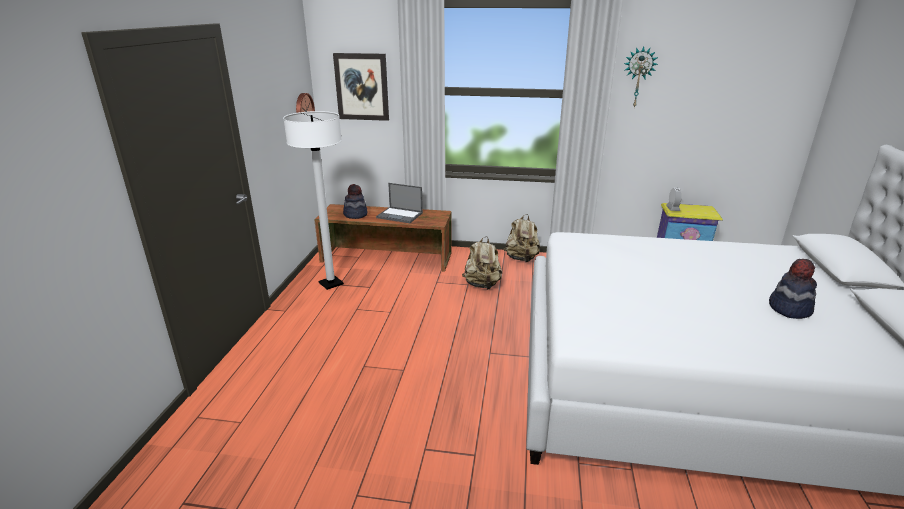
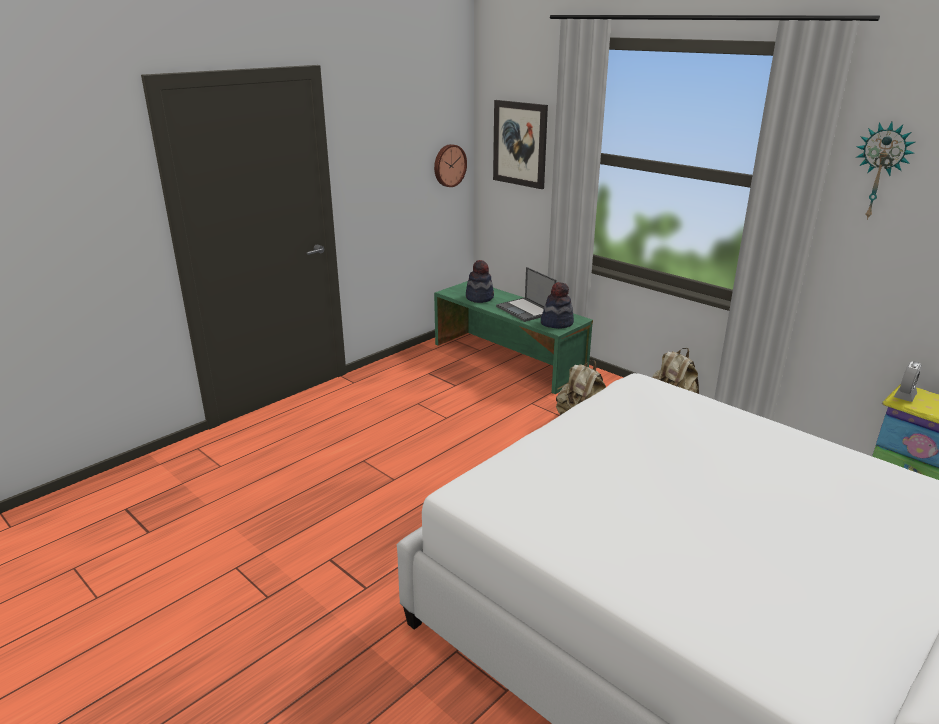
camera: 35 degrees right, 0 degrees up
white floor lamp [283,111,344,290] -> none
brown bench [314,204,452,272] -> green bench [434,281,593,394]
hat [769,259,817,319] -> hat moved to [541,282,574,329]

